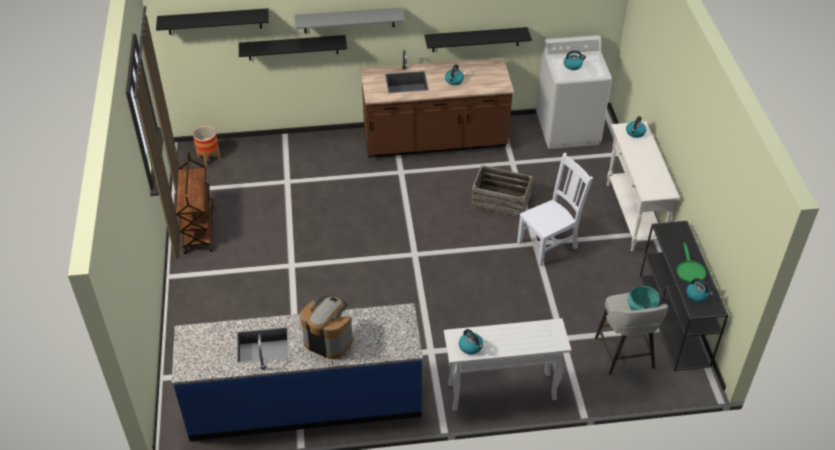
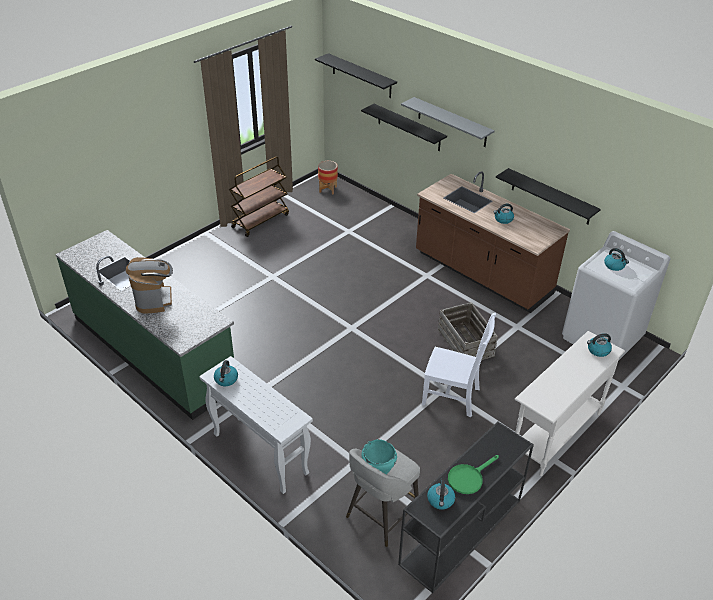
camera: 50 degrees right, 5 degrees down
blue counter [172,303,423,441] -> green counter [56,230,234,420]

